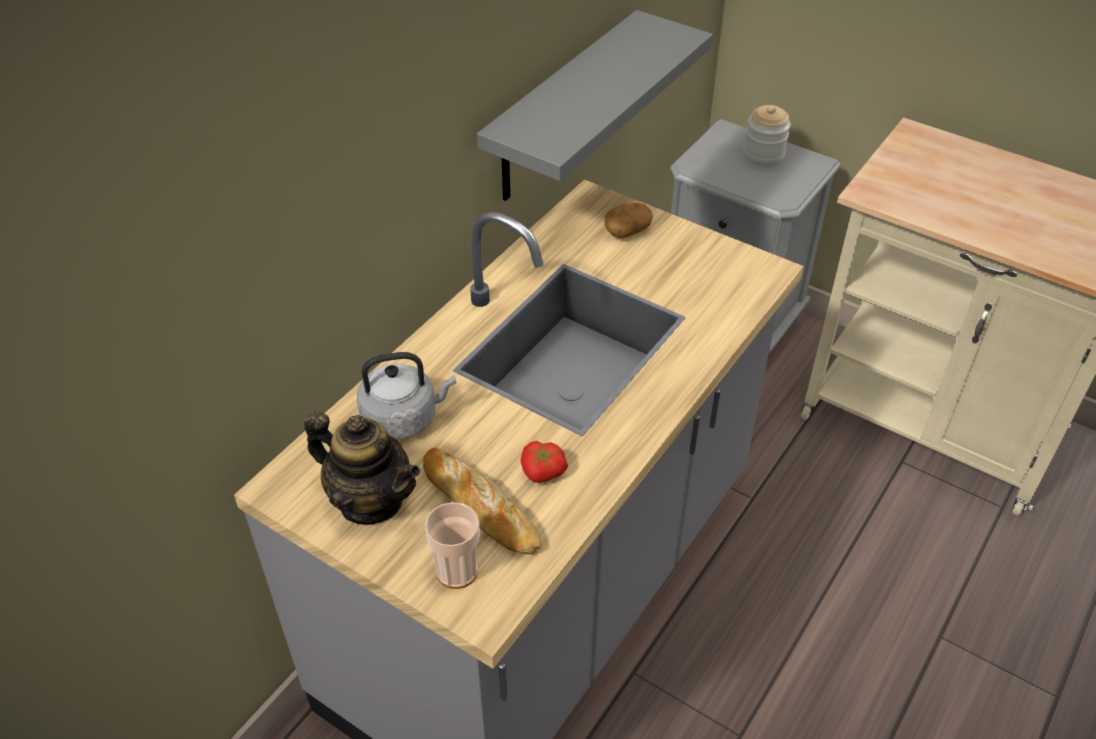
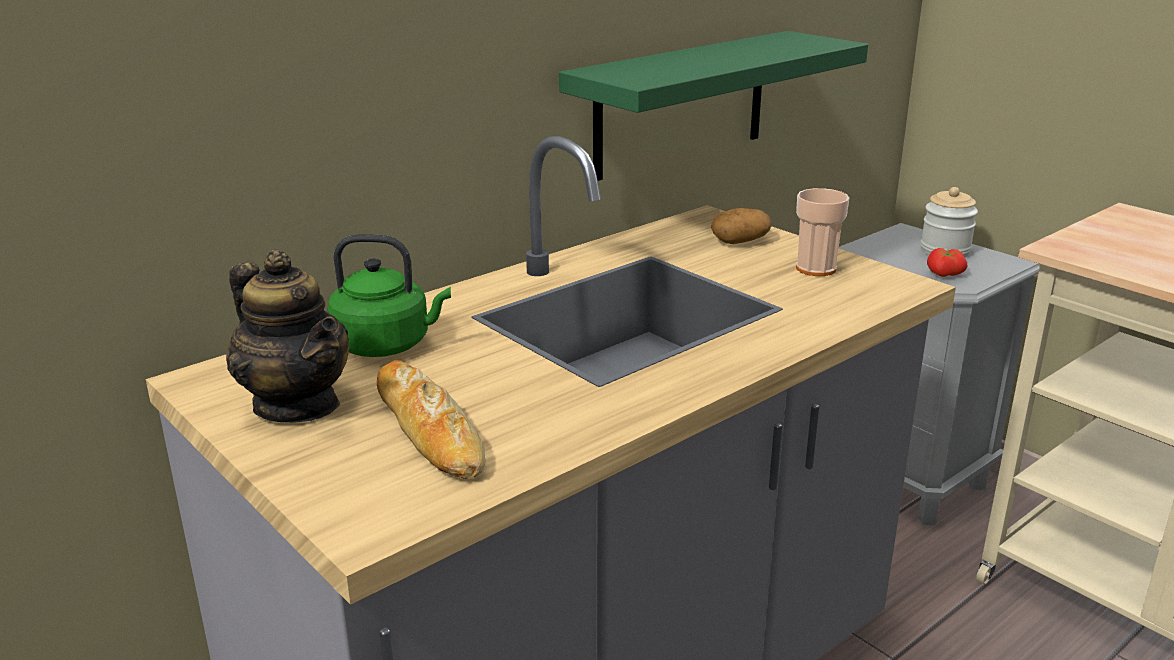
camera: 15 degrees right, 20 degrees down
grey kettle [357,352,456,439] -> green kettle [327,234,451,357]
cup [425,502,480,589] -> cup moved to [796,188,849,276]
grey shelf [477,10,713,201] -> green shelf [559,31,868,181]
tomato [520,441,568,483] -> tomato moved to [927,248,967,277]

